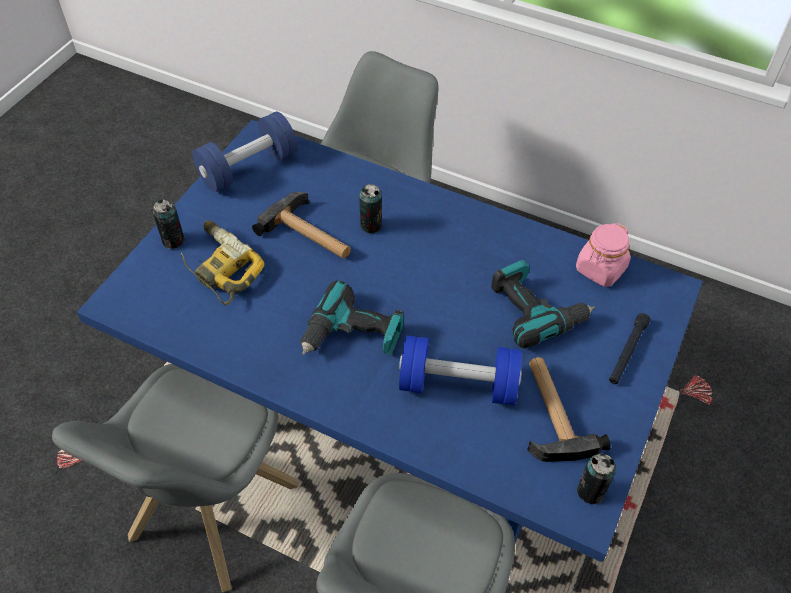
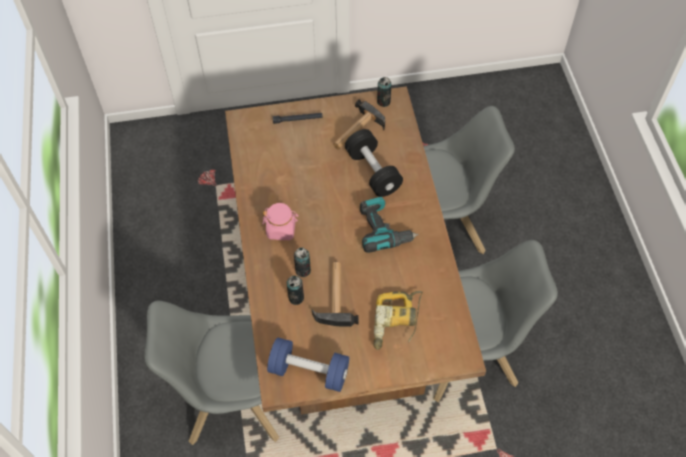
camera: 125 degrees left, 5 degrees up
blue dining table [77,120,703,562] -> brown dining table [225,86,486,415]
can [153,199,185,249] -> can moved to [287,276,304,305]
blue dumbbell [399,335,521,405] -> black dumbbell [345,129,403,197]
power drill [491,260,595,348] -> none
pink jar [576,223,631,287] -> pink jar moved to [263,203,299,240]

